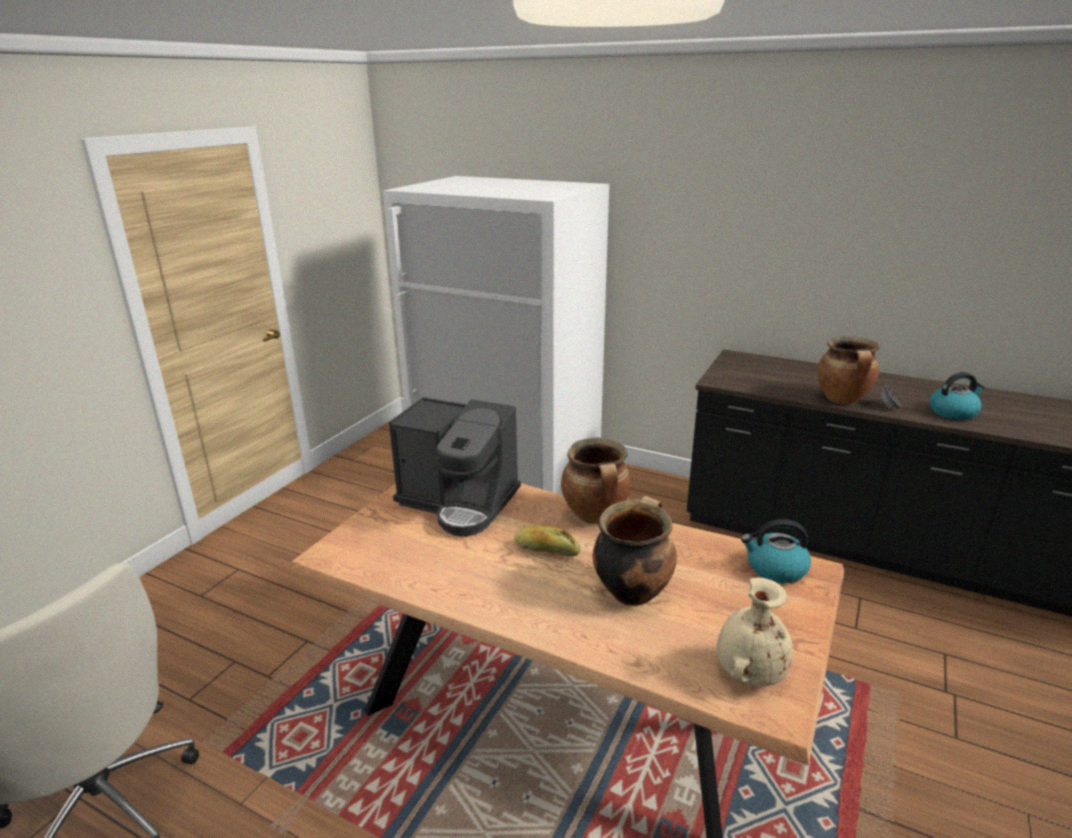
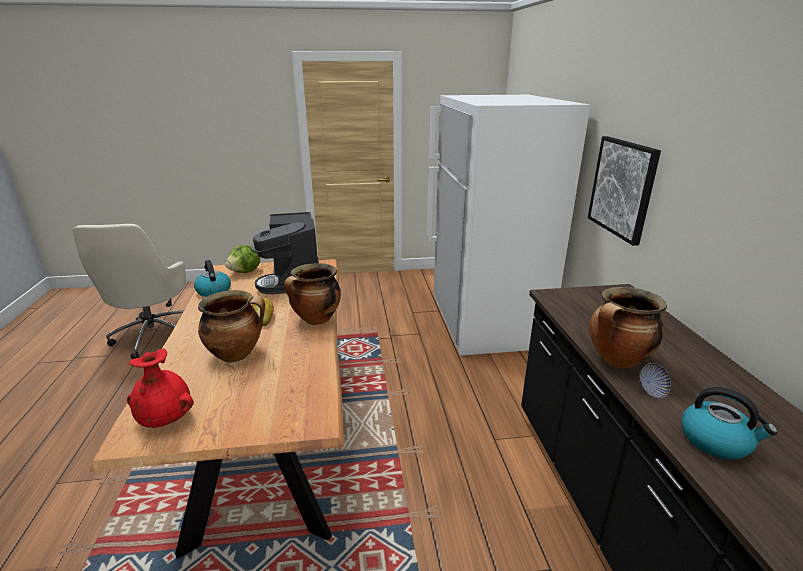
camera: 55 degrees right, 0 degrees up
beige vase [717,577,793,687] -> red vase [127,349,194,428]
kettle [741,519,811,583] -> kettle moved to [194,260,231,297]
none -> lettuce [225,245,260,273]
none -> picture [588,136,661,246]

